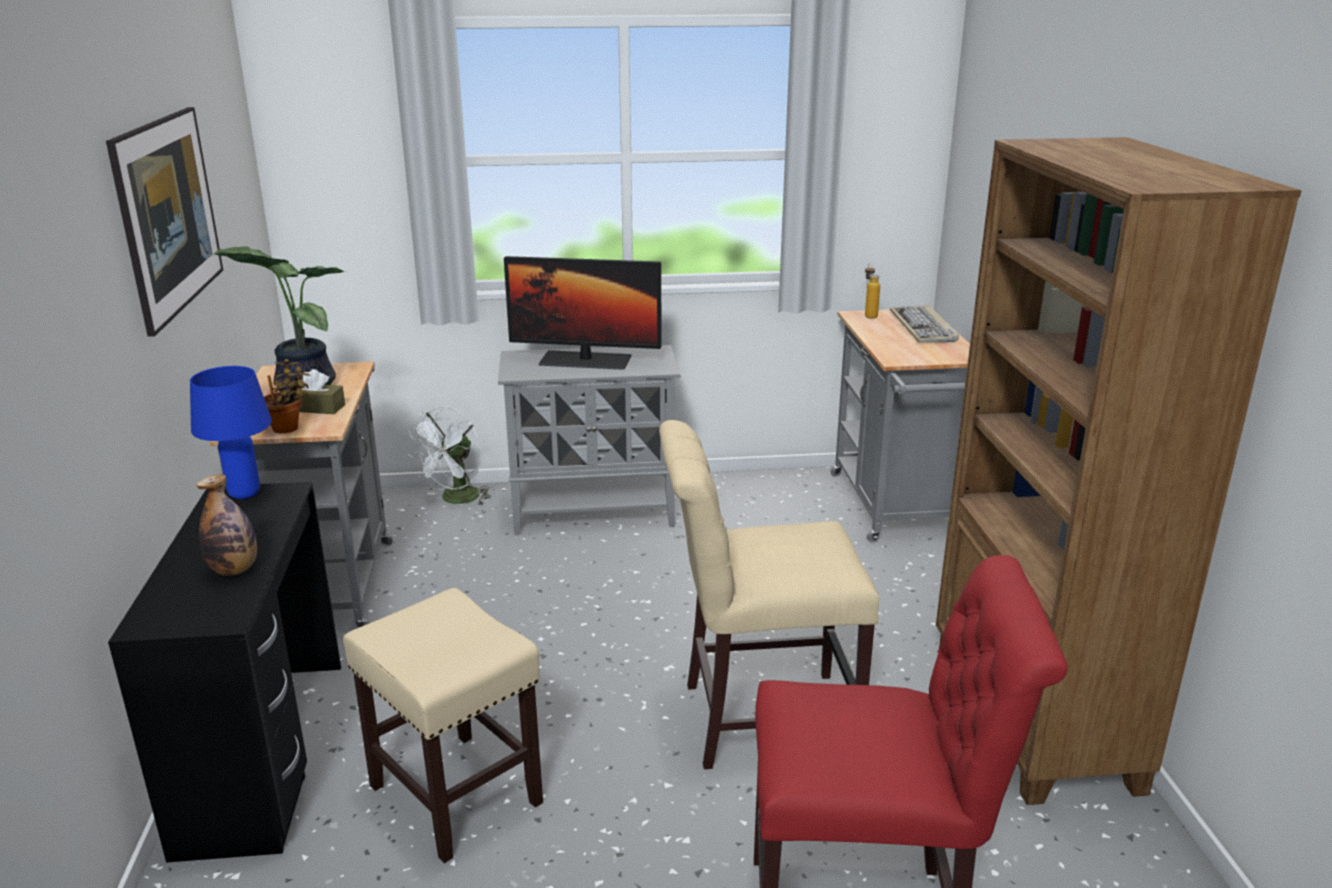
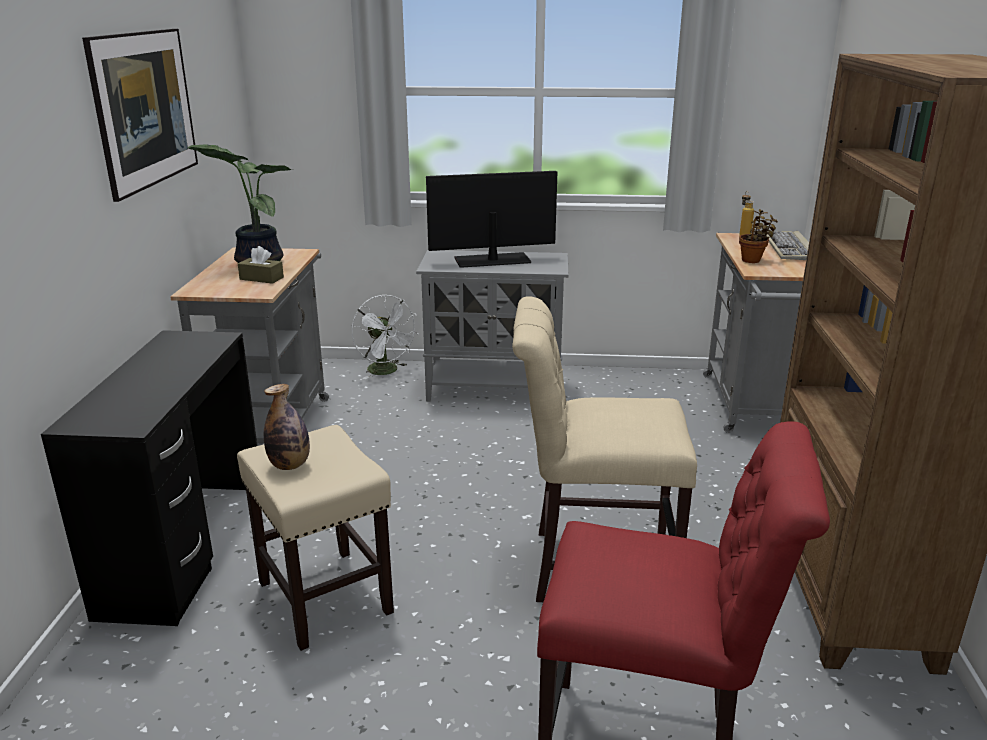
camera: 10 degrees right, 0 degrees up
blue table lamp [190,366,272,499] -> none
bottle [196,474,257,576] -> bottle moved to [264,384,310,470]
potted plant [264,359,310,433] -> potted plant moved to [739,209,778,263]
white fan [408,406,491,506] -> white fan turned 75 degrees counterclockwise [352,295,419,379]
monitor [504,256,662,370] -> monitor turned 150 degrees clockwise [426,171,557,268]

